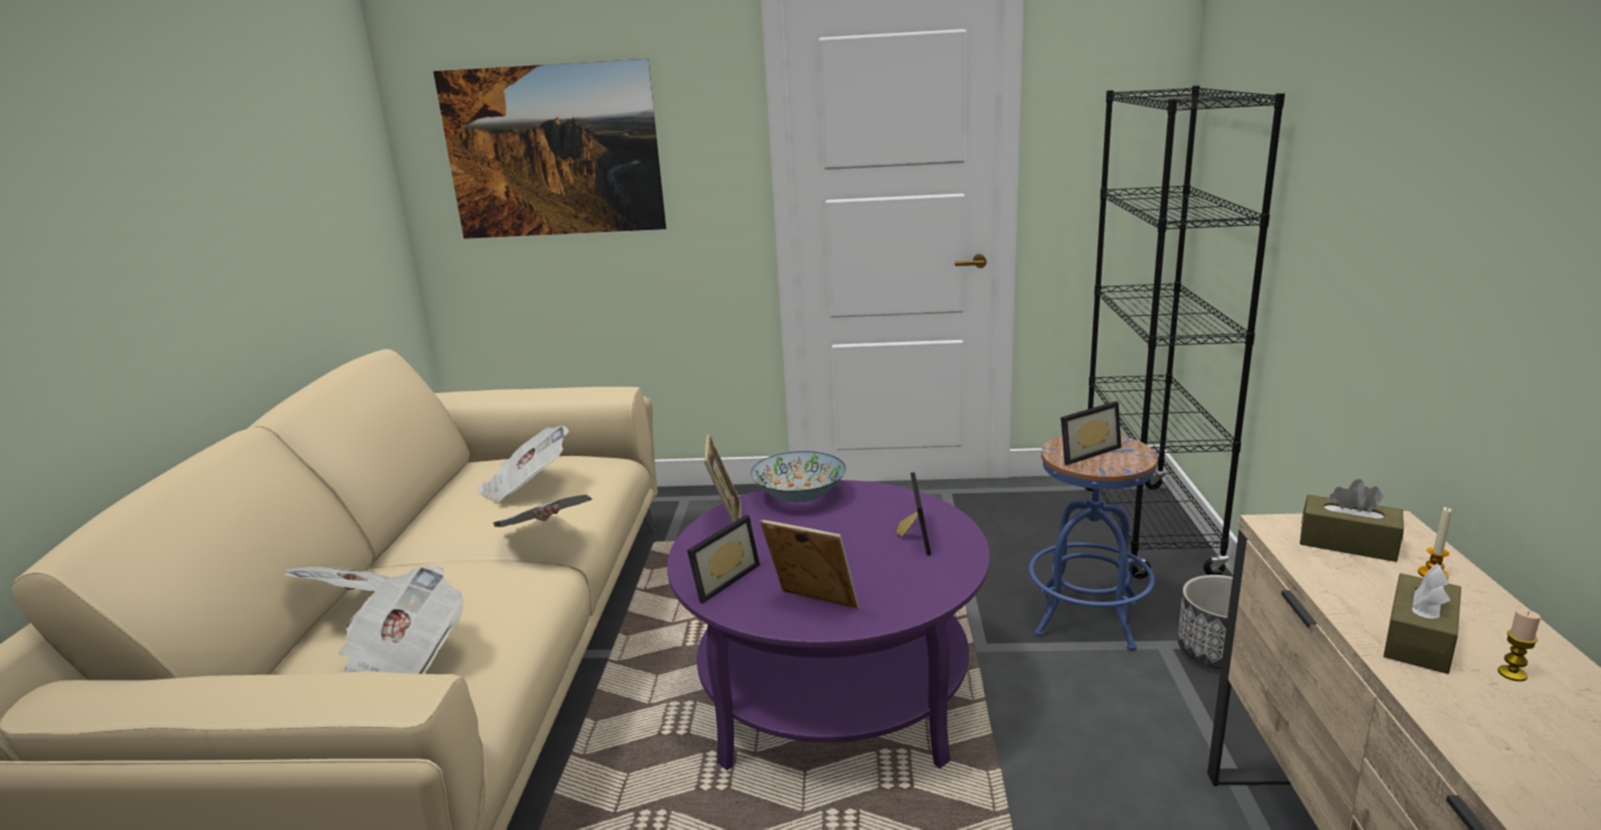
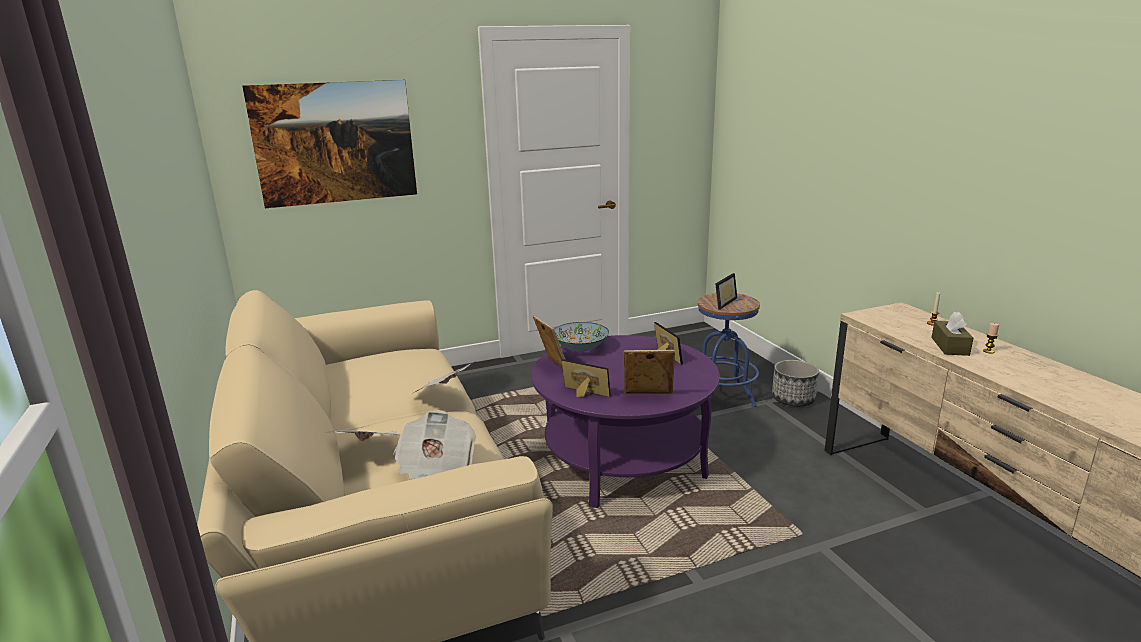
camera: 25 degrees left, 0 degrees up
newspaper [477,426,569,502] -> none
picture frame [687,515,760,604] -> picture frame turned 75 degrees counterclockwise [561,359,611,397]
black bookcase [1085,86,1285,579] -> none
brown tissue box [1300,479,1404,562] -> none

